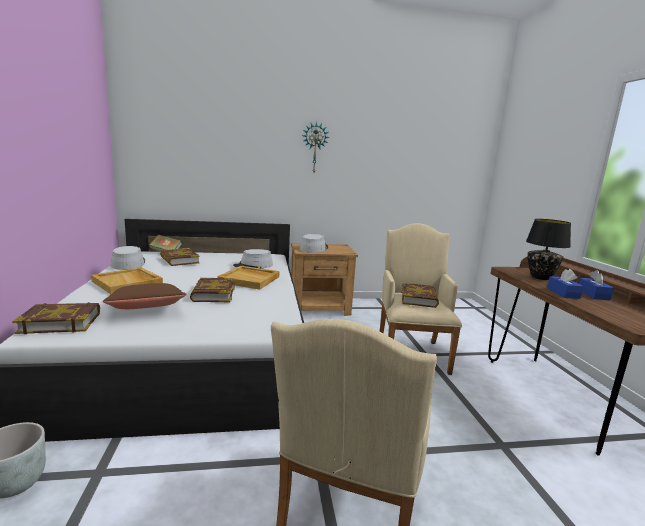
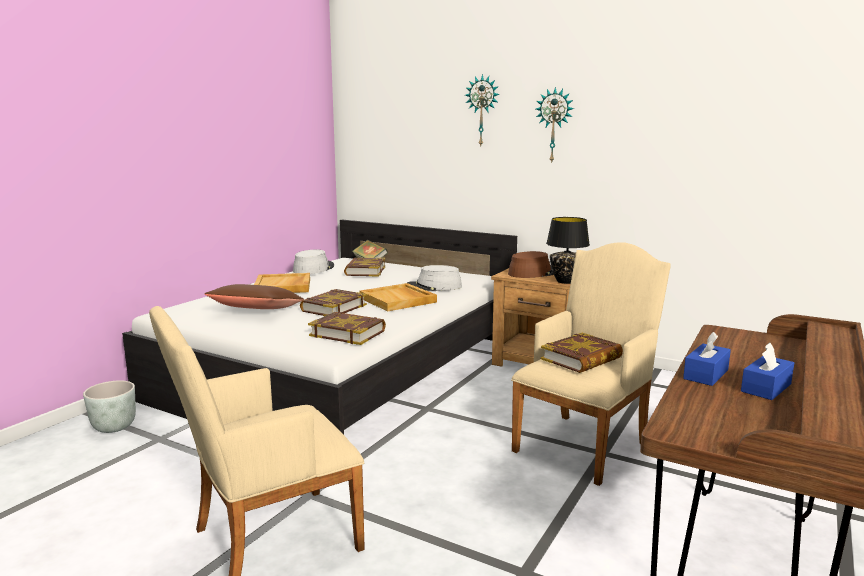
camera: 40 degrees right, 0 degrees up
book [12,302,100,334] -> book moved to [308,312,386,345]
grey hat [300,234,328,253] -> brown hat [508,251,554,278]
black table lamp [526,219,571,280] -> black table lamp moved to [546,217,590,284]
none -> wall clock [465,74,500,146]

